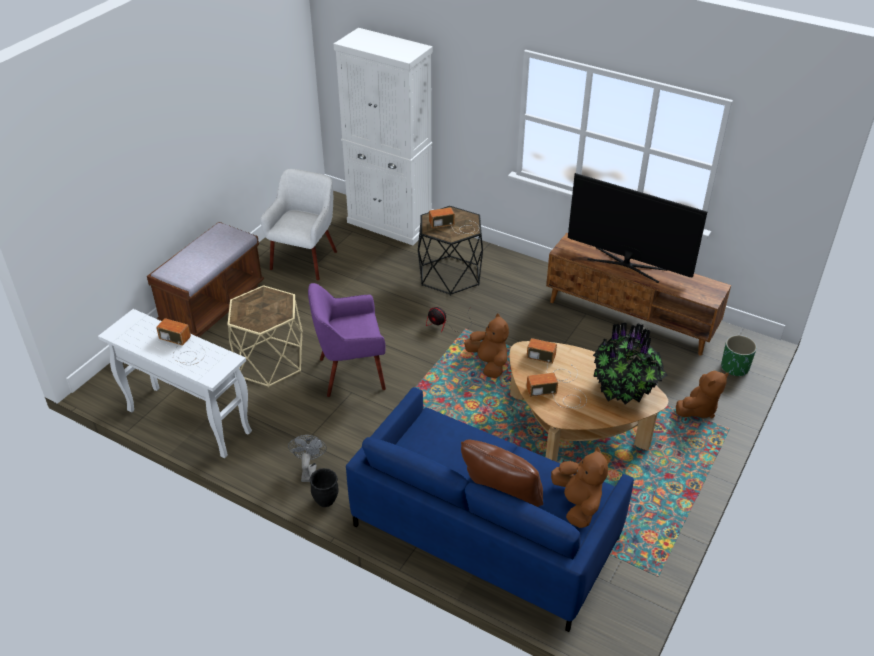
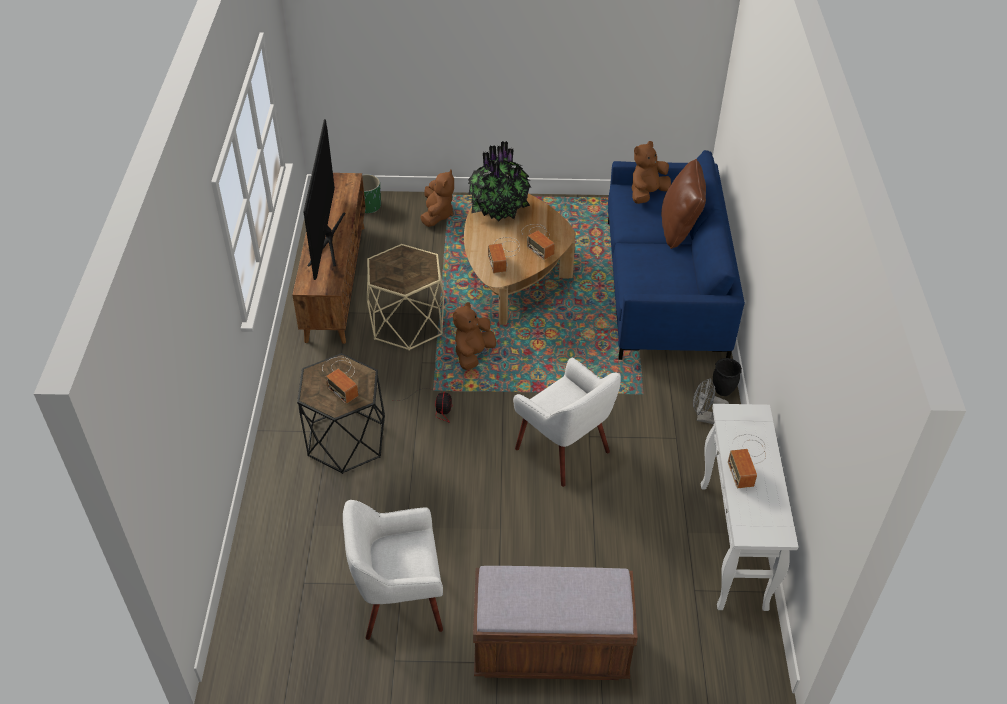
camera: 120 degrees left, 5 degrees up
beige side table [227,285,303,387] -> beige side table moved to [367,244,444,351]
grey fan [288,435,327,482] -> grey fan turned 45 degrees clockwise [693,378,729,424]
purple armchair [308,283,386,397] -> white armchair [513,358,621,487]
white cabinet [334,28,433,245] -> none
brown plush toy [676,370,729,418] -> brown plush toy turned 75 degrees clockwise [420,170,454,227]

